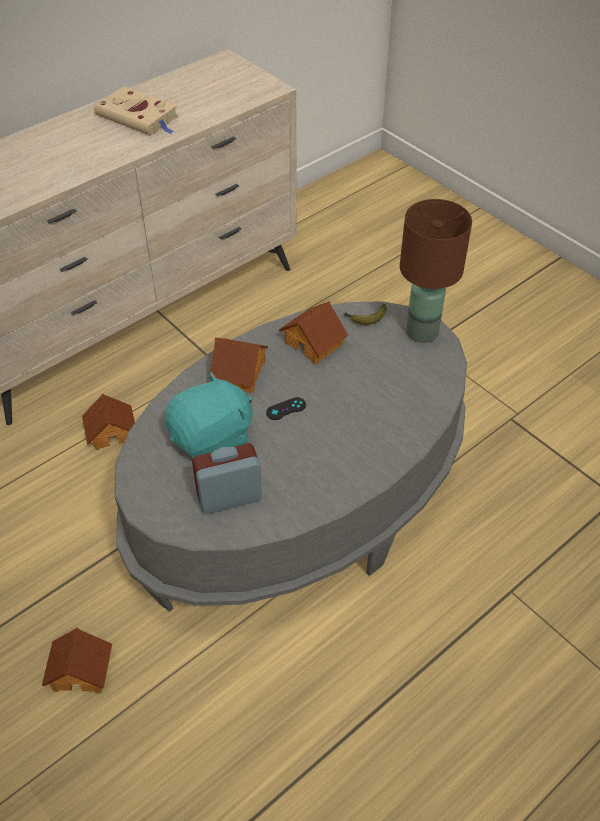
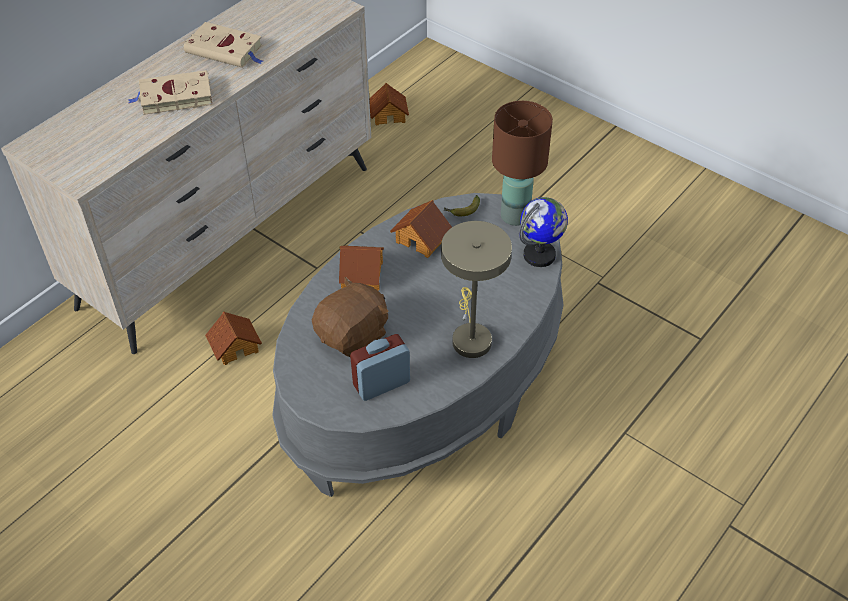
camera: 10 degrees left, 0 degrees up
toy house [42,628,112,694] -> toy house moved to [369,83,409,125]
turquoise plush toy [165,372,253,458] -> brown plush toy [312,277,389,357]
black game controller [266,397,306,420] -> none
none -> beige book [128,70,213,115]
none -> beige table lamp [441,221,512,358]
none -> globe [519,197,568,267]

